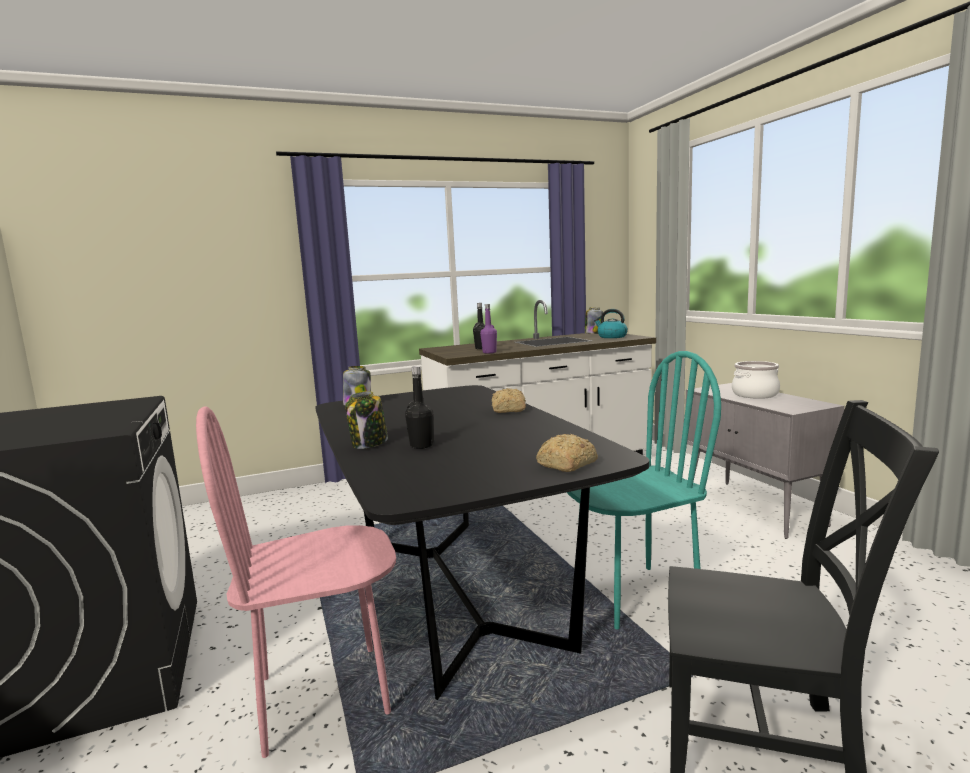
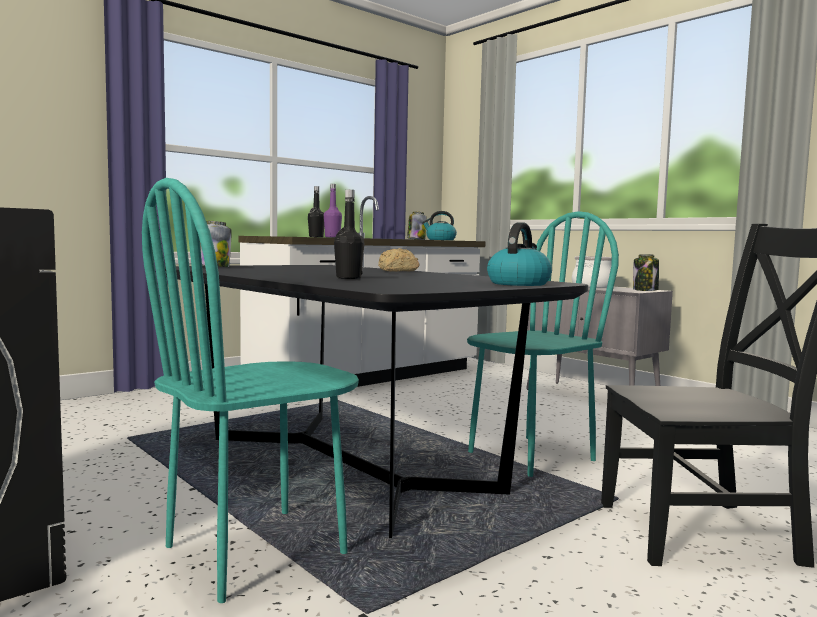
camera: 20 degrees left, 5 degrees down
pink chair [196,406,396,758] -> turquoise chair [142,178,359,603]
jar [345,391,388,449] -> jar moved to [633,254,659,291]
bread [536,434,598,472] -> kettle [487,222,552,286]

